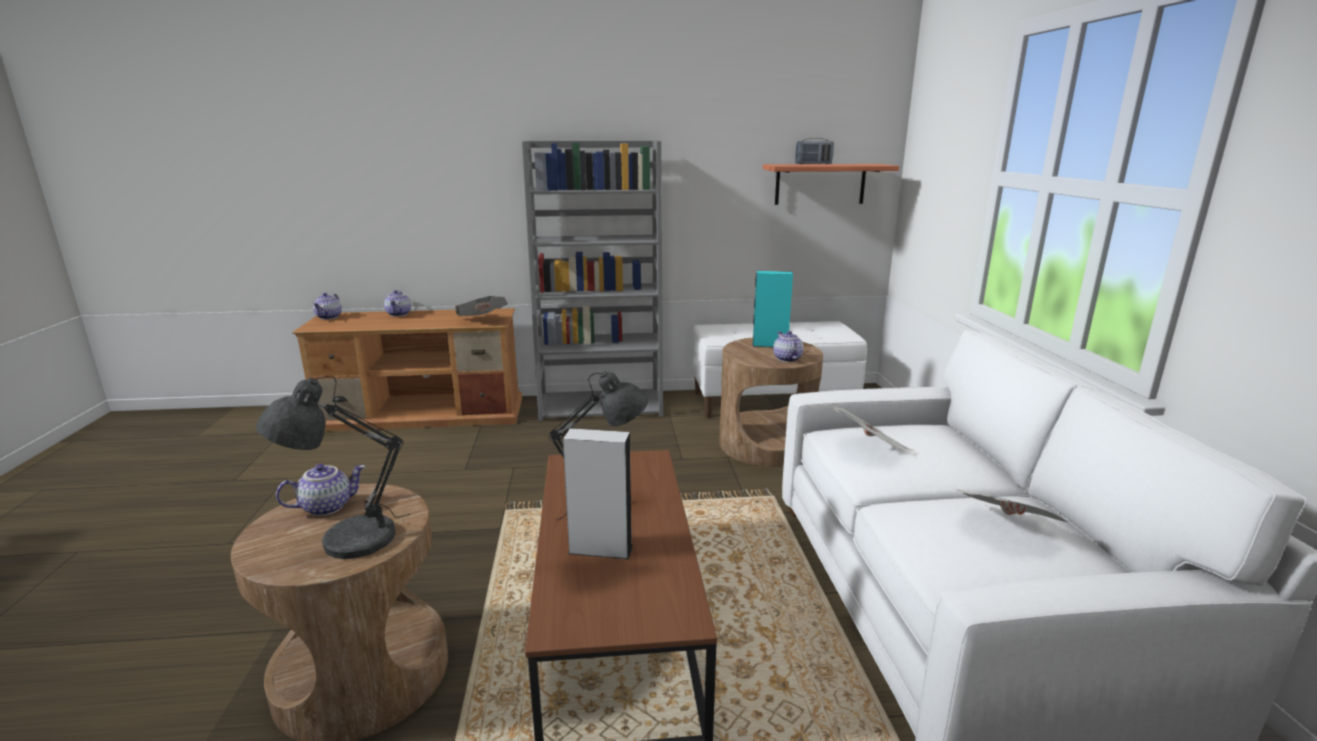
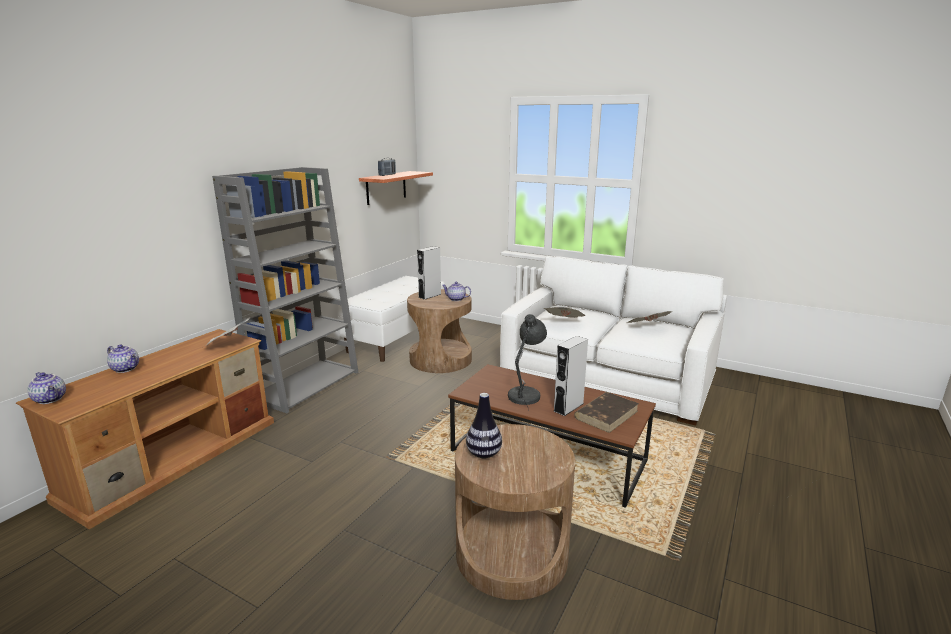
camera: 55 degrees left, 0 degrees up
grey table lamp [256,376,410,559] -> none
teapot [276,464,366,516] -> vase [466,393,502,459]
turquoise speaker [752,271,793,347] -> grey speaker [417,246,441,300]
none -> brown book [574,392,639,433]

